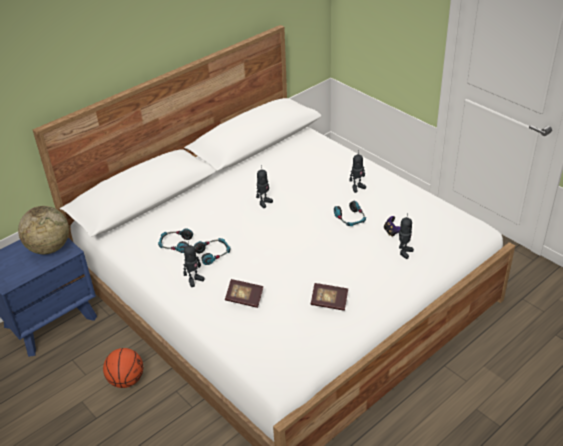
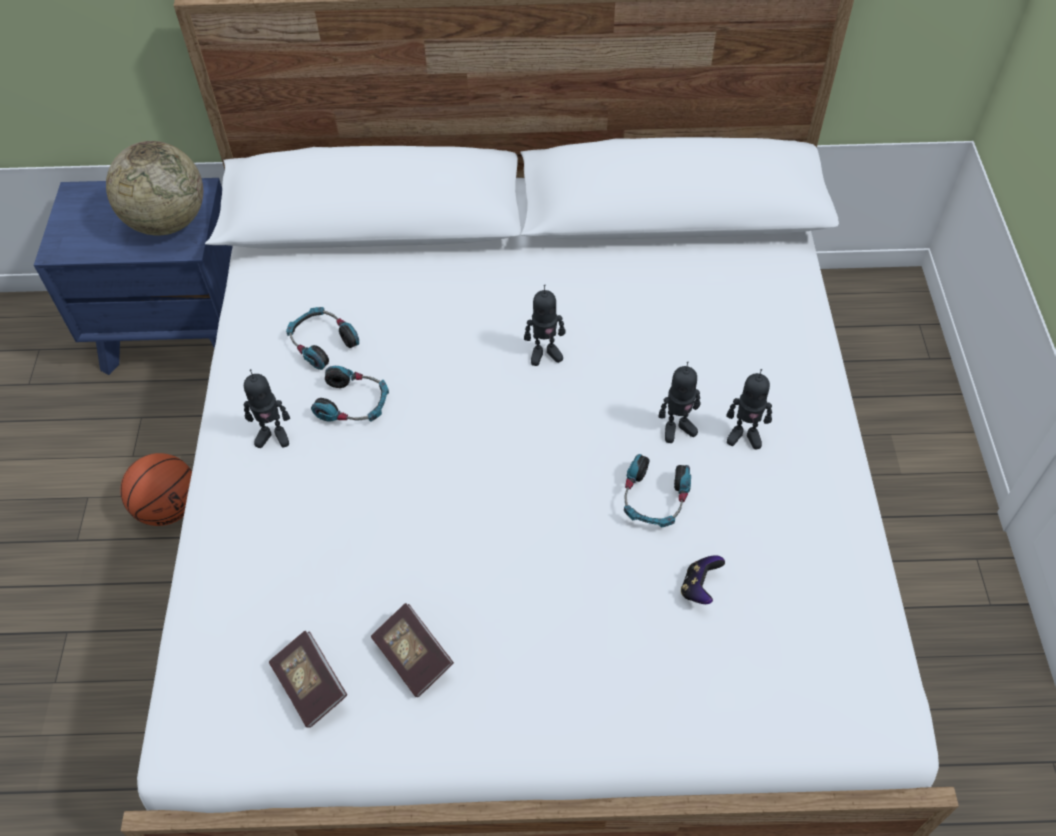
camera: 40 degrees right, 15 degrees up
book [225,279,263,308] -> book moved to [269,631,347,728]
toy robot [399,213,414,259] -> toy robot moved to [658,362,701,443]

